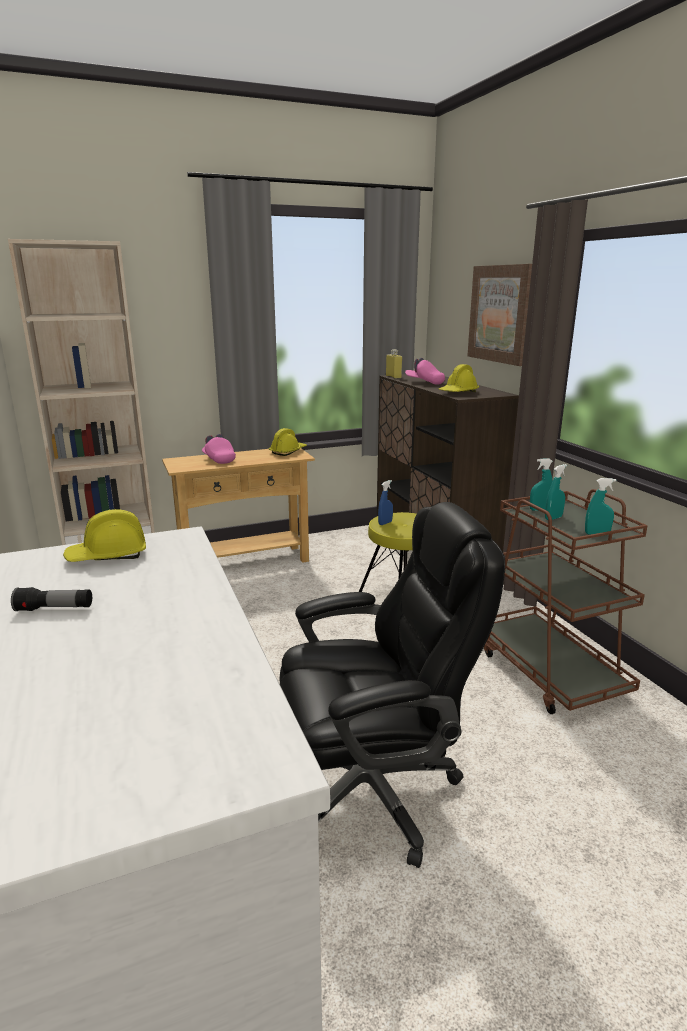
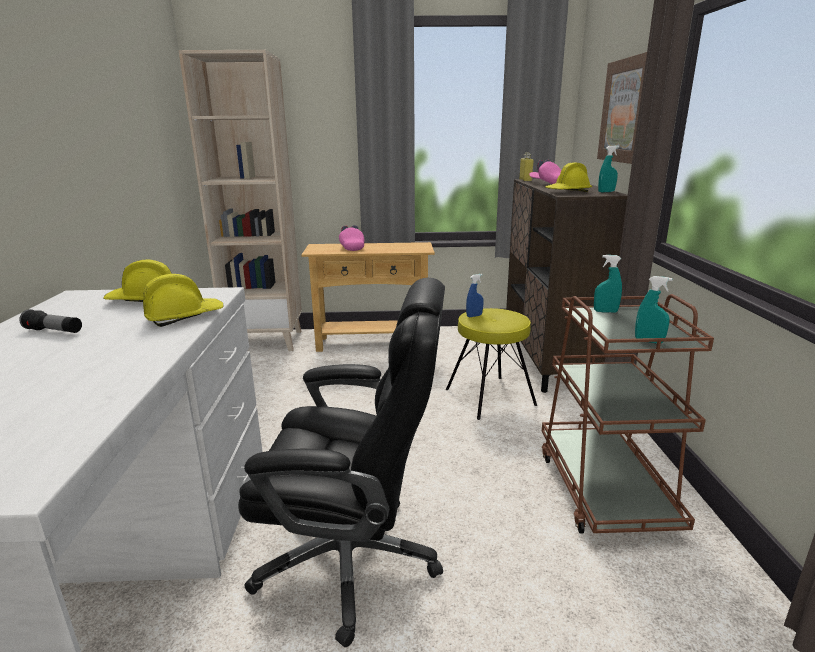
camera: 20 degrees right, 0 degrees up
yellow hard hat [269,428,307,456] -> yellow hard hat moved to [143,274,224,327]
turquoise spray bottle [545,464,567,520] -> turquoise spray bottle moved to [598,146,619,192]

